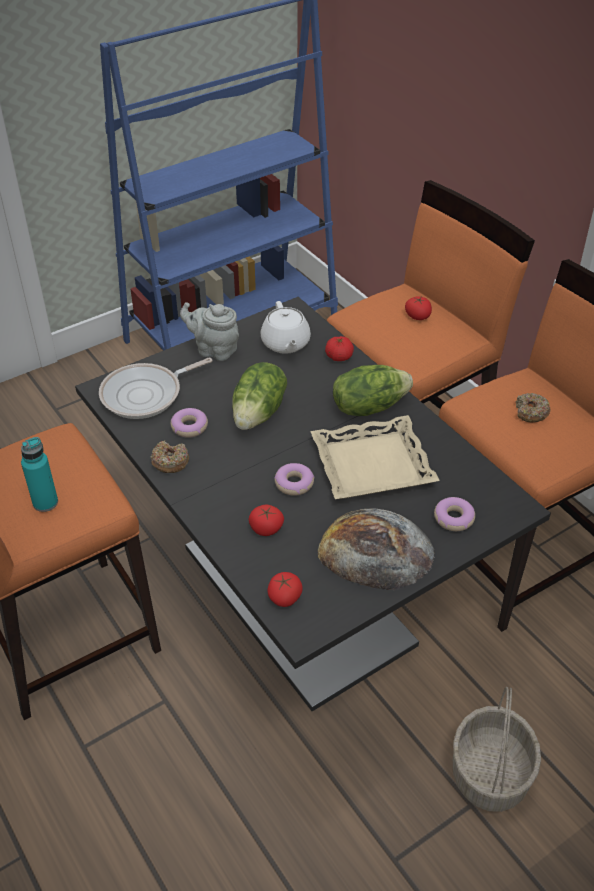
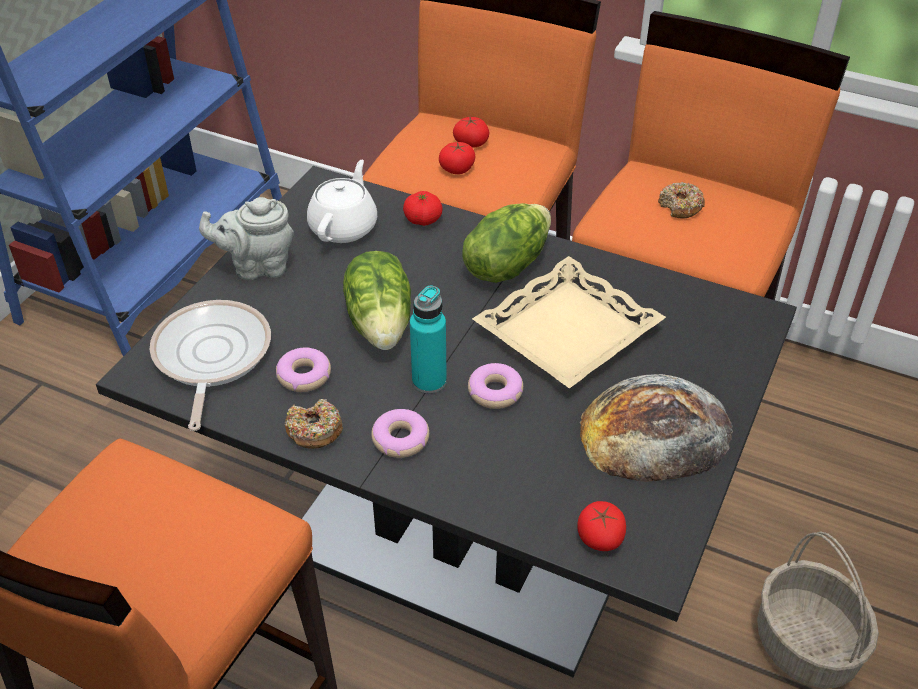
camera: 30 degrees left, 0 degrees up
turquoise bottle [21,437,58,512] -> turquoise bottle moved to [410,285,447,394]
frying pan [99,358,212,419] -> frying pan turned 150 degrees clockwise [150,300,271,431]
tomato [249,505,284,536] -> tomato moved to [439,142,475,174]
white teapot [261,301,311,354] -> white teapot turned 120 degrees counterclockwise [307,160,377,243]
donut [434,497,475,531] -> donut moved to [371,409,429,458]

